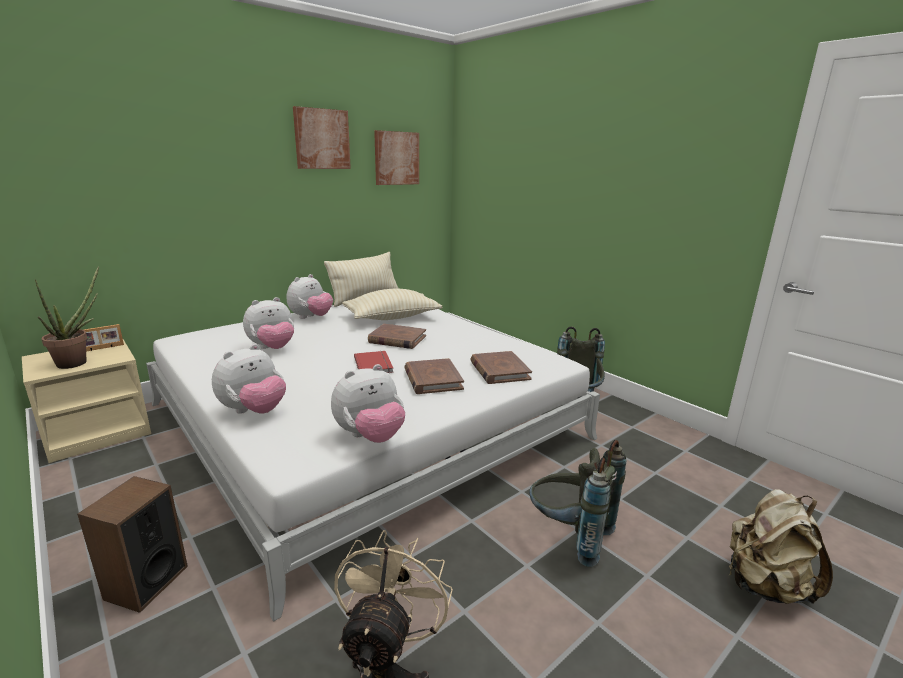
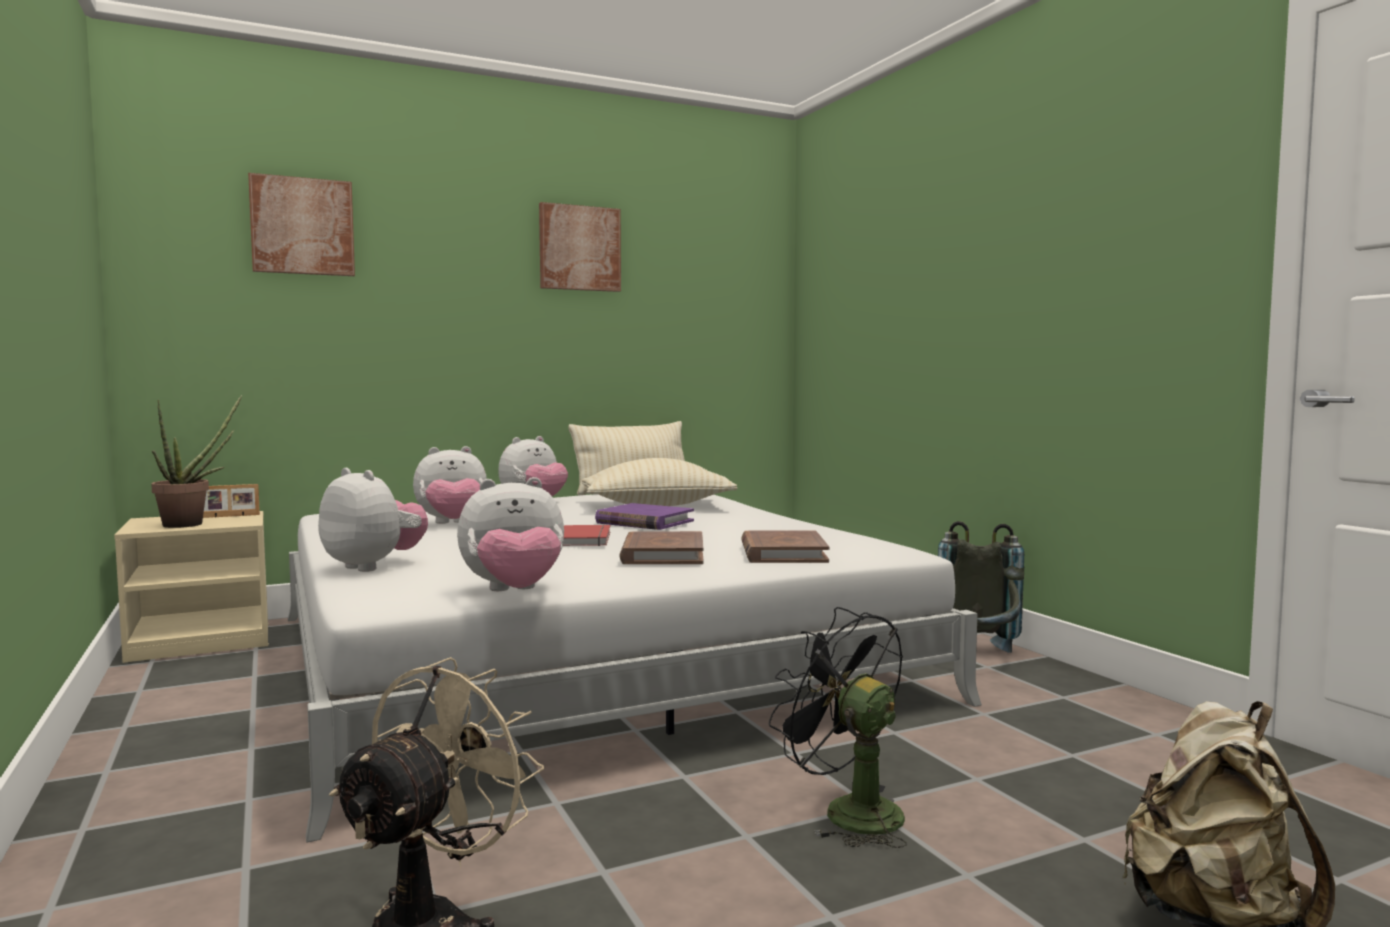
camera: 15 degrees right, 15 degrees down
speaker [77,476,188,613] -> none
plush toy [212,344,286,414] -> plush toy turned 105 degrees counterclockwise [318,468,428,572]
brown book [368,324,426,349] -> purple book [595,503,694,530]
picture [374,130,419,185] -> picture moved to [248,173,355,276]
grey backpack [529,440,626,567] -> black fan [769,607,907,848]

